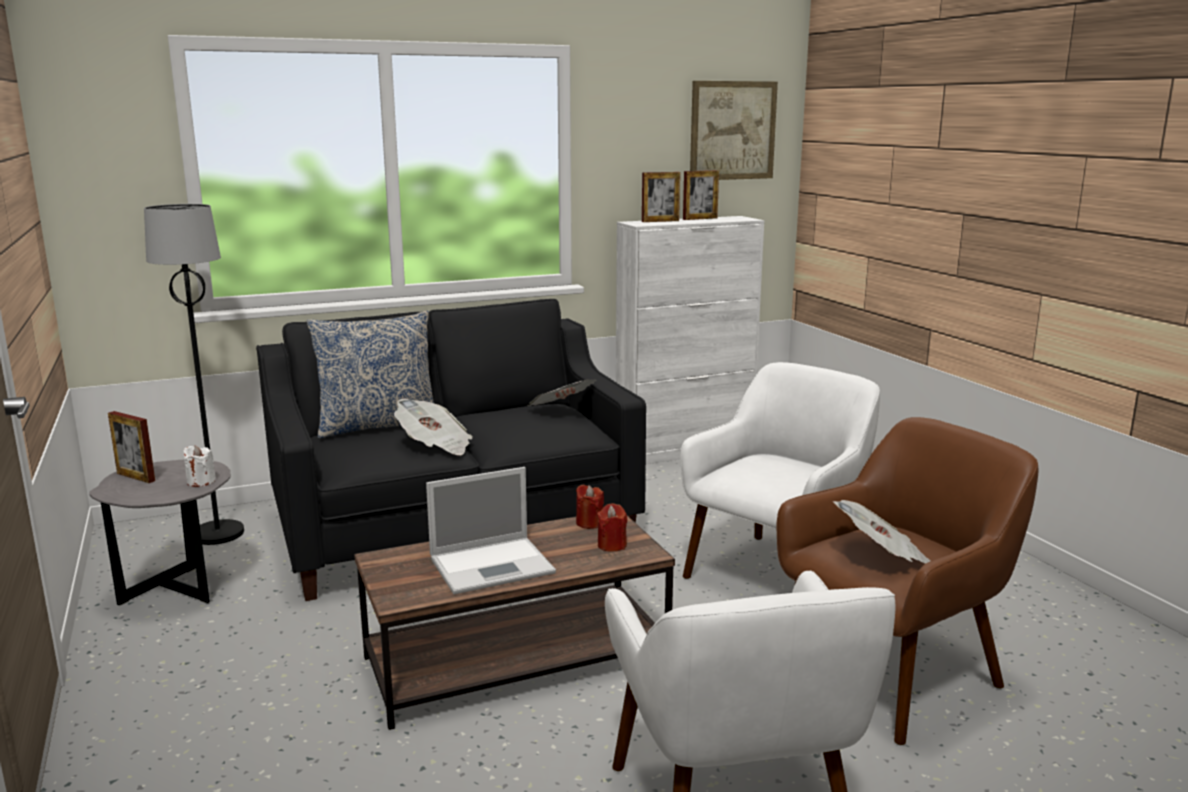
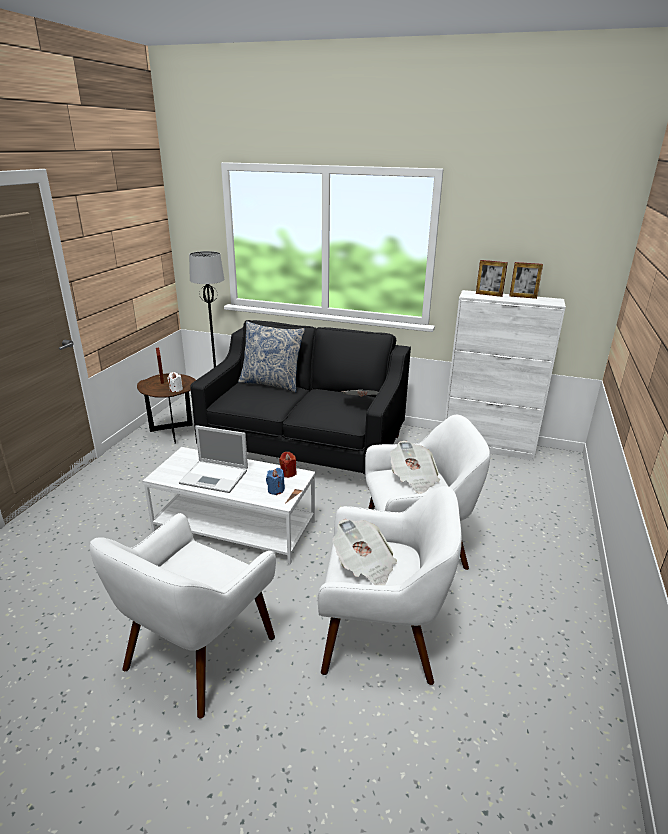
camera: 40 degrees right, 10 degrees up
grey side table [89,460,230,606] -> brown side table [137,373,196,444]
brown coffee table [354,516,675,730] -> white coffee table [143,447,316,564]
newspaper [394,399,473,455] -> newspaper moved to [390,441,440,494]
red candle [597,503,627,552] -> blue candle [266,468,285,495]
picture [690,81,778,180] -> none
brown armchair [776,417,1038,745] -> white armchair [318,486,462,685]

